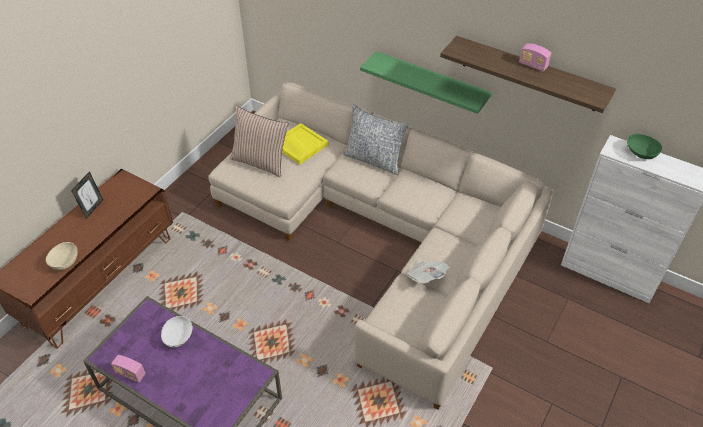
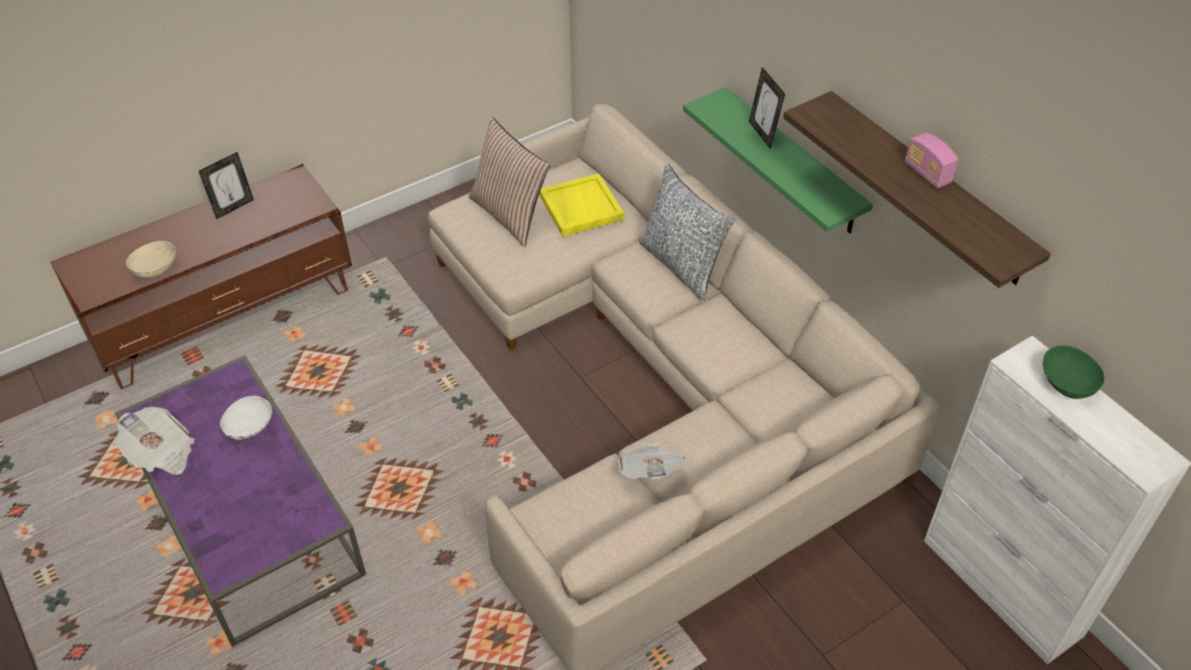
camera: 25 degrees right, 0 degrees up
radio [111,355,145,383] -> newspaper [115,407,195,475]
none -> picture frame [749,67,785,149]

